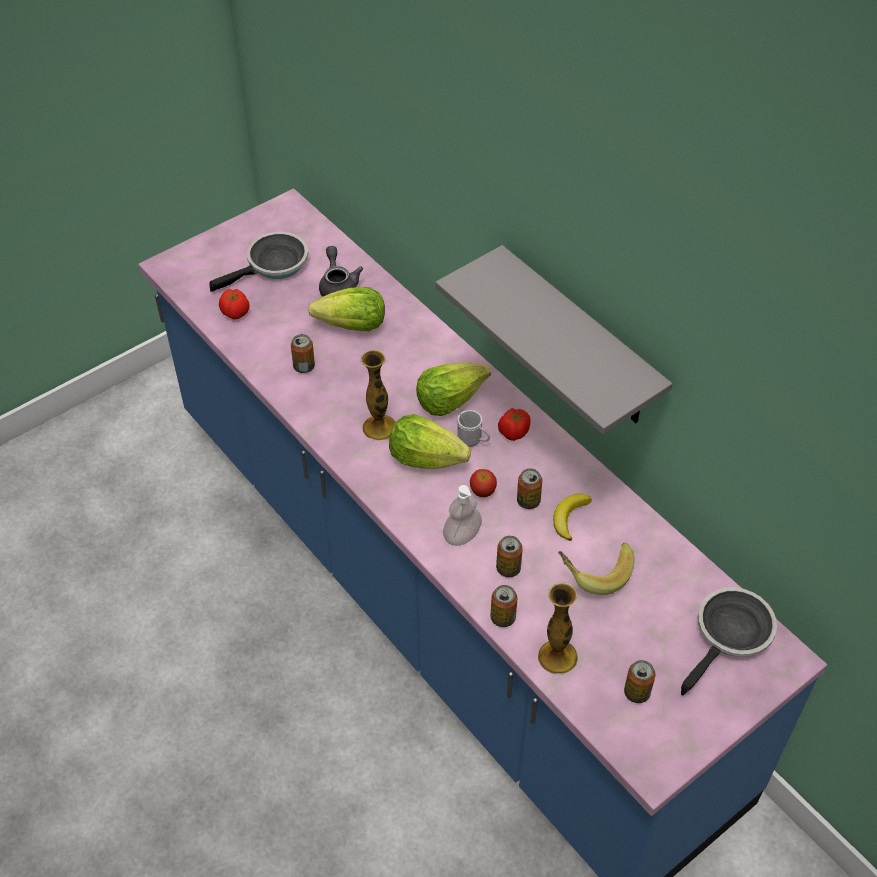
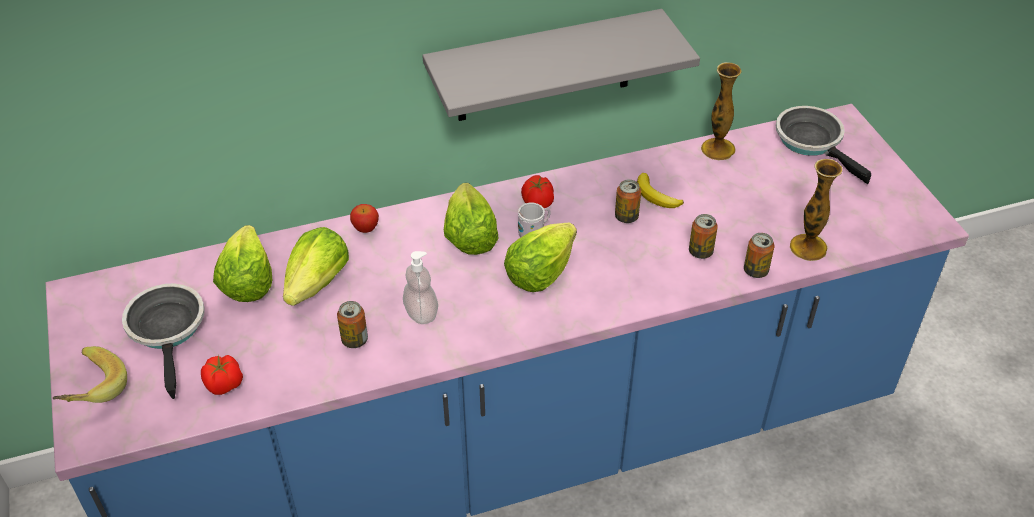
camera: 70 degrees left, 5 degrees down
grey teapot [319,246,363,296] -> lettuce [213,225,272,302]
vase [361,350,395,440] -> vase moved to [701,62,742,160]
soap dispenser [443,485,482,546] -> soap dispenser moved to [403,251,438,324]
apple [470,469,497,497] -> apple moved to [350,204,379,233]
banana [558,543,635,595] -> banana moved to [52,346,127,403]
can [624,660,655,703] -> none

